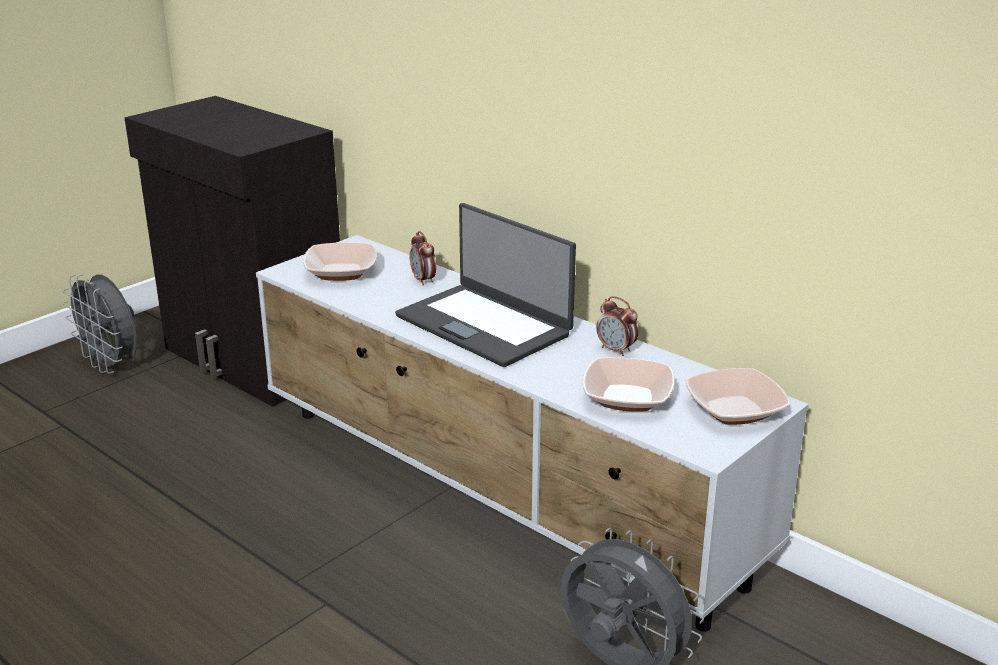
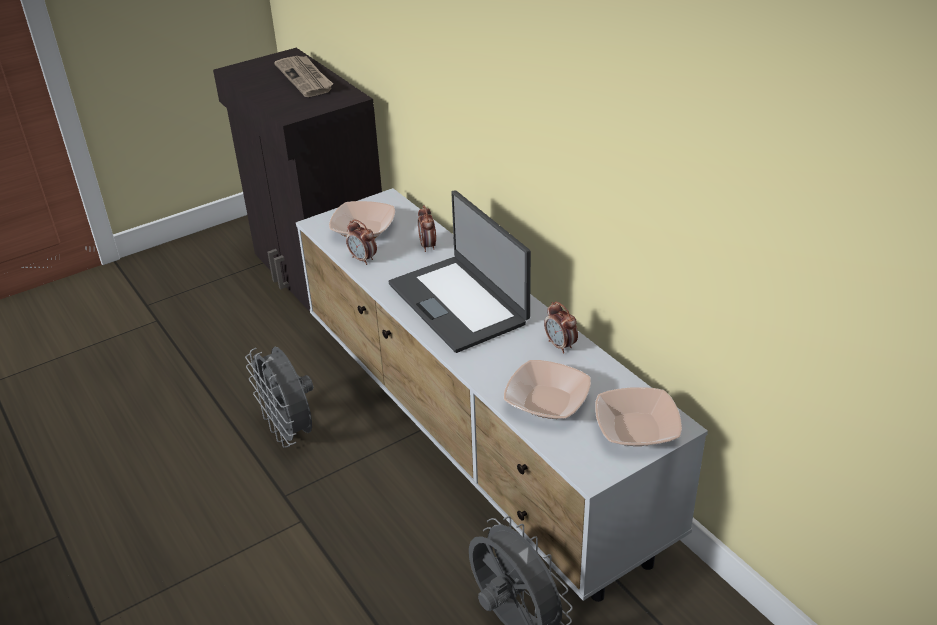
camera: 15 degrees right, 10 degrees up
grey fan [63,274,137,374] -> grey fan moved to [245,347,313,448]
none -> newspaper [274,56,333,97]
none -> alarm clock [346,219,377,265]

